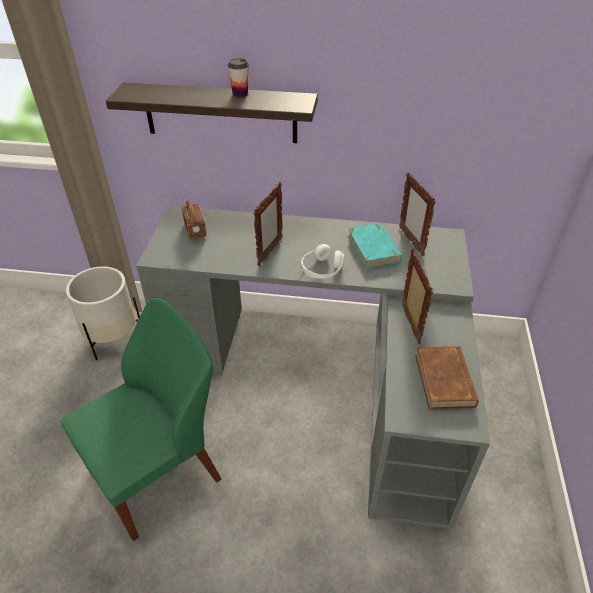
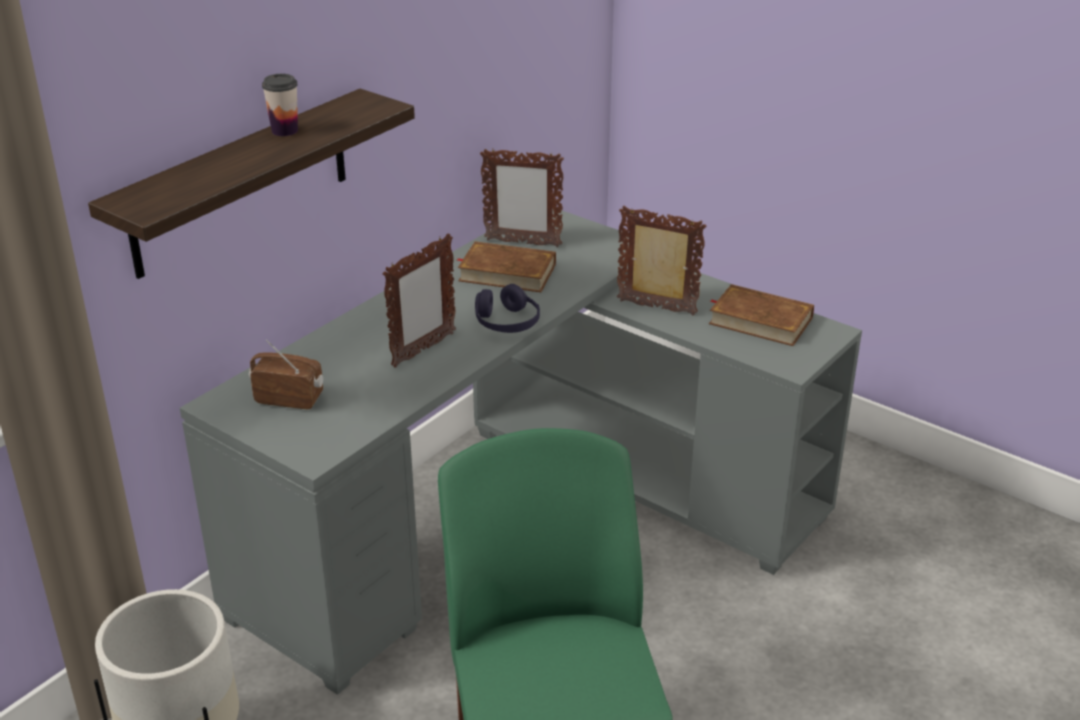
camera: 60 degrees left, 10 degrees down
picture frame [253,182,283,266] -> picture frame turned 75 degrees clockwise [383,234,456,368]
white headphones [301,244,344,279] -> purple headphones [475,284,540,333]
turquoise book [347,223,402,269] -> brown book [457,241,556,292]

